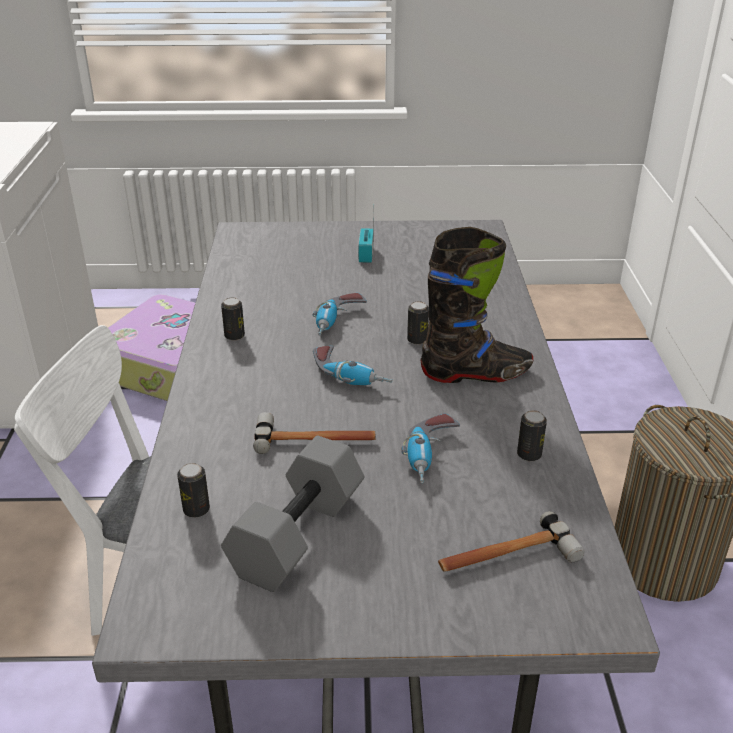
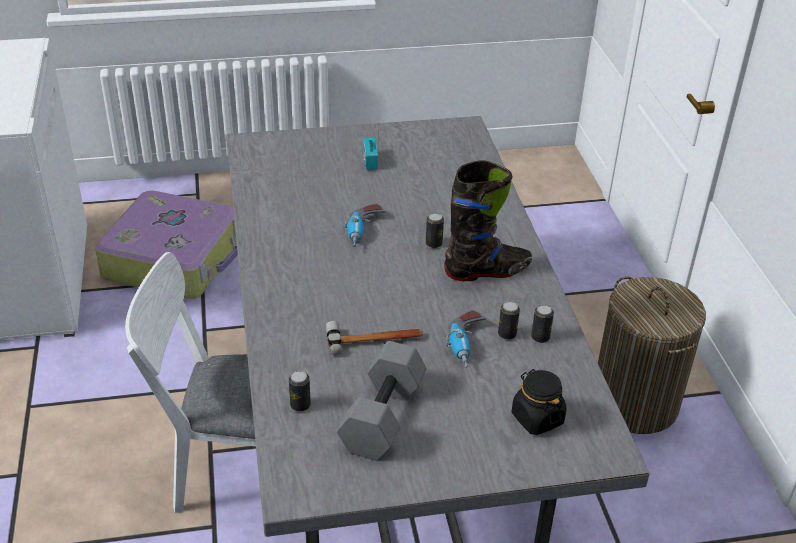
camera: 10 degrees left, 5 degrees up
can [221,297,245,341] -> can moved to [498,301,520,340]
power drill [313,346,393,385] -> none
hammer [438,511,584,572] -> black jar [511,369,566,435]

